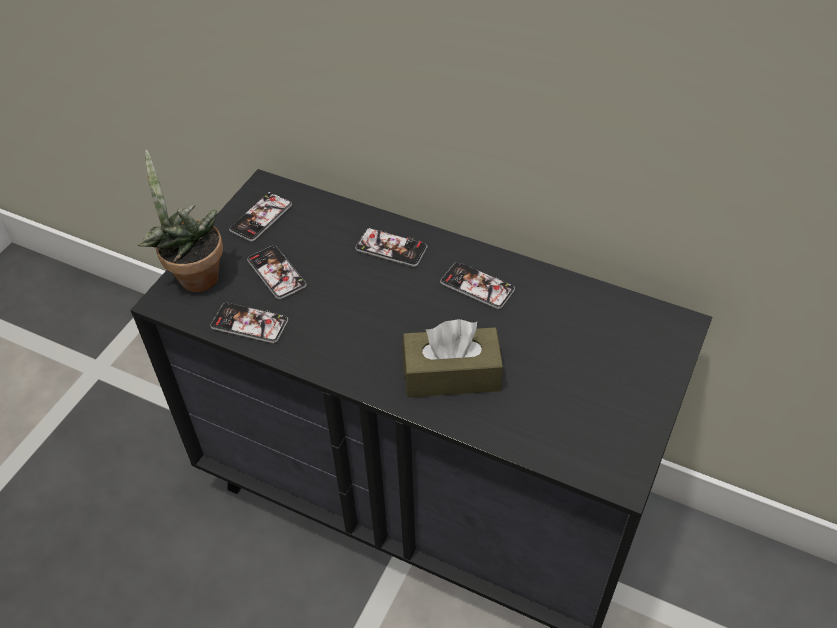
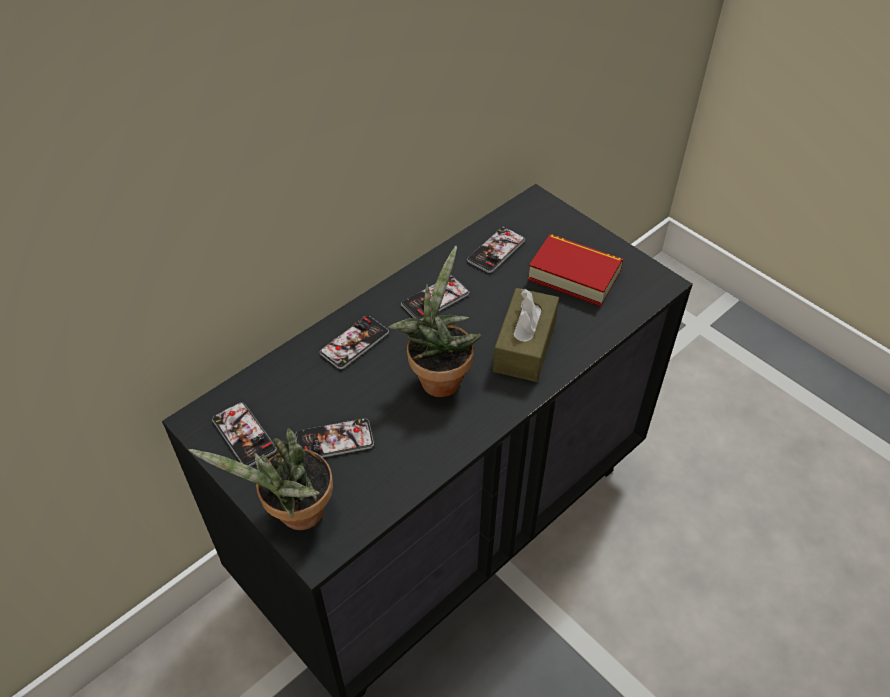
camera: 70 degrees left, 0 degrees up
phone [210,303,288,343] -> phone moved to [467,226,525,273]
none -> potted plant [388,246,481,397]
none -> book [528,234,623,307]

